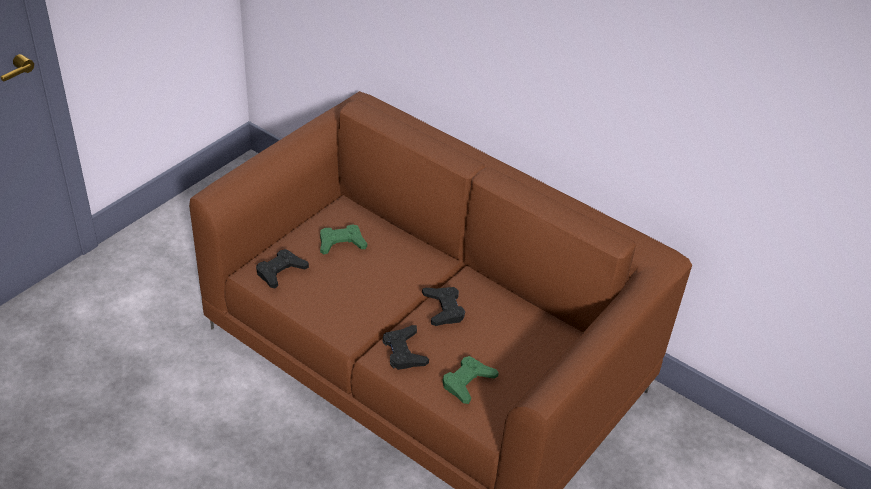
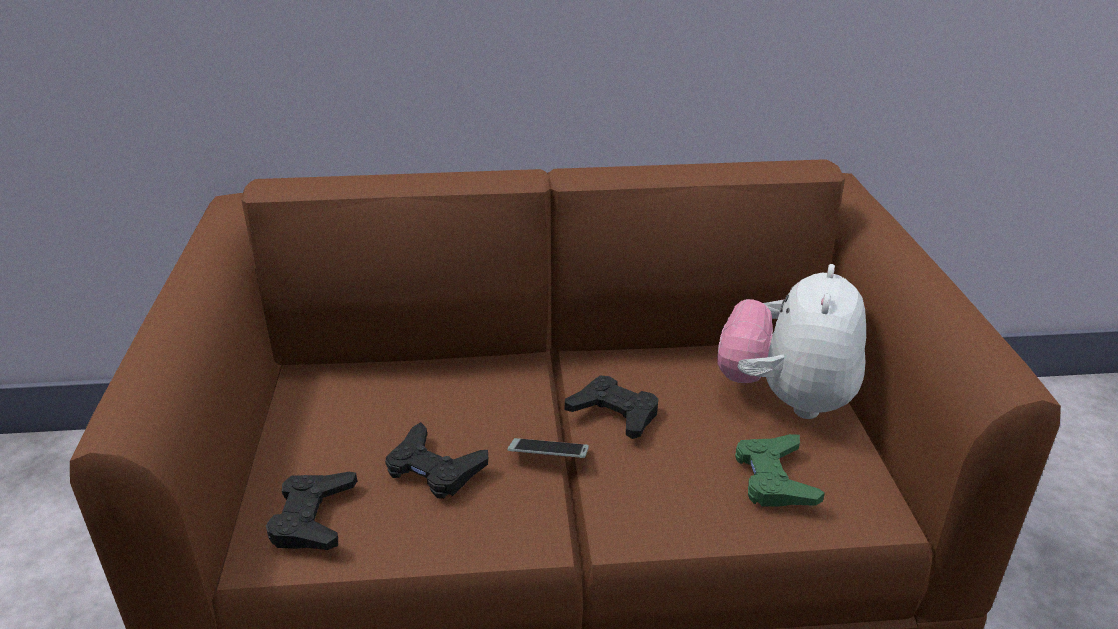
camera: 40 degrees left, 10 degrees down
green game controller [320,224,367,255] -> none
black game controller [383,325,429,370] -> black game controller moved to [385,422,488,499]
none -> phone [507,438,589,458]
none -> plush toy [717,264,866,419]

